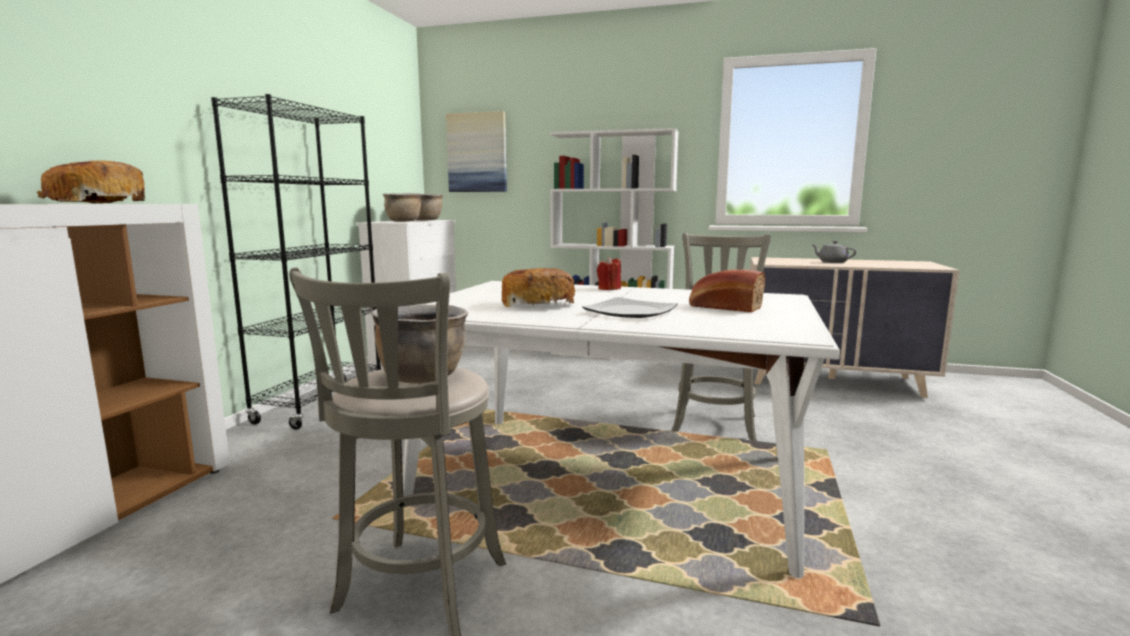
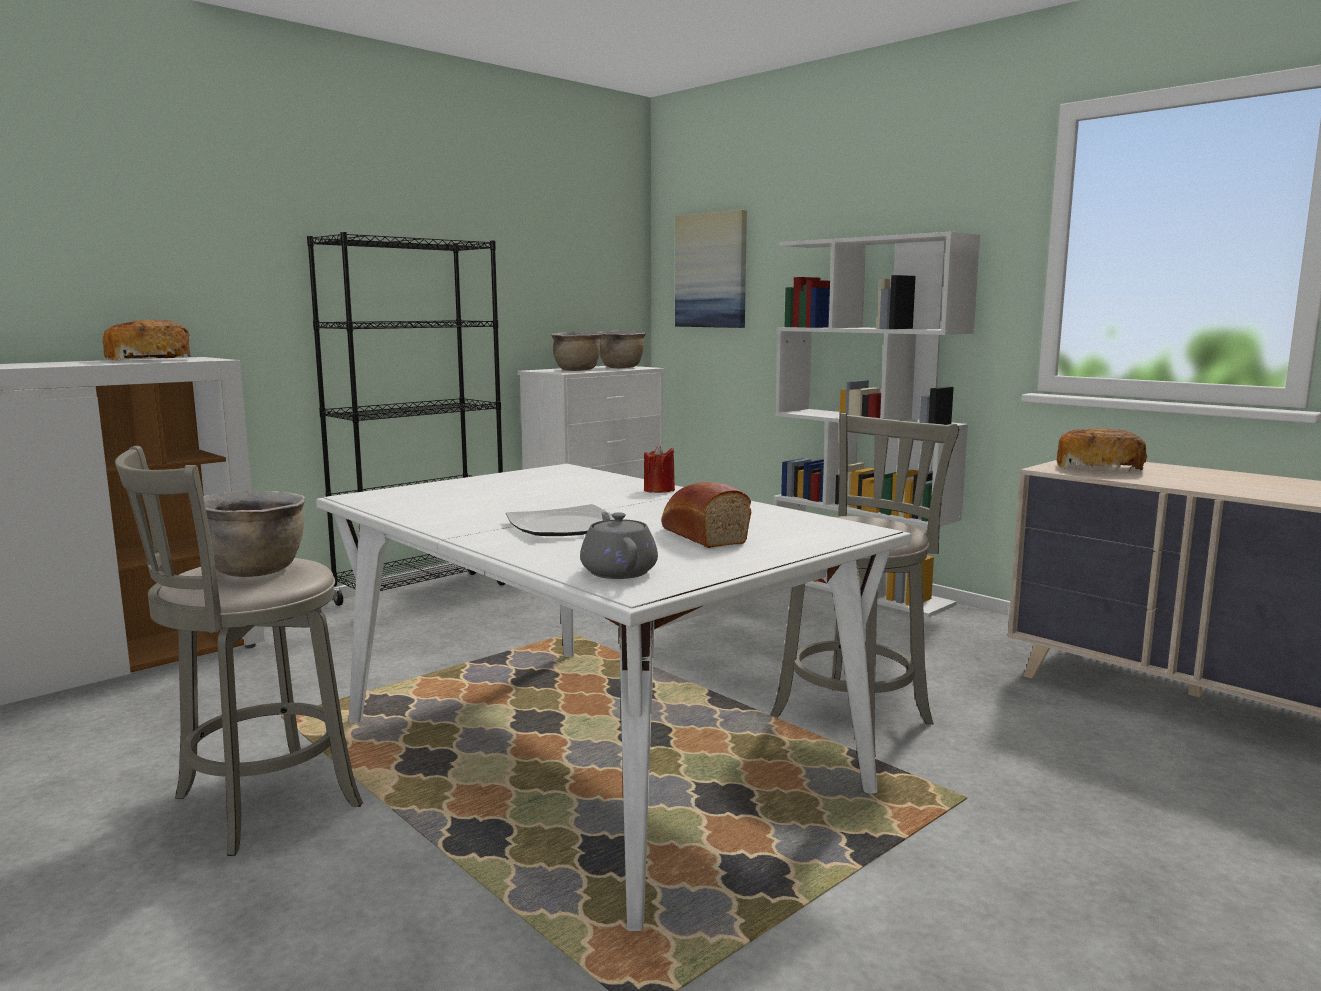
camera: 30 degrees right, 0 degrees up
bread [502,268,575,307] -> bread moved to [1057,429,1147,471]
grey teapot [811,241,857,263] -> grey teapot moved to [580,512,658,579]

